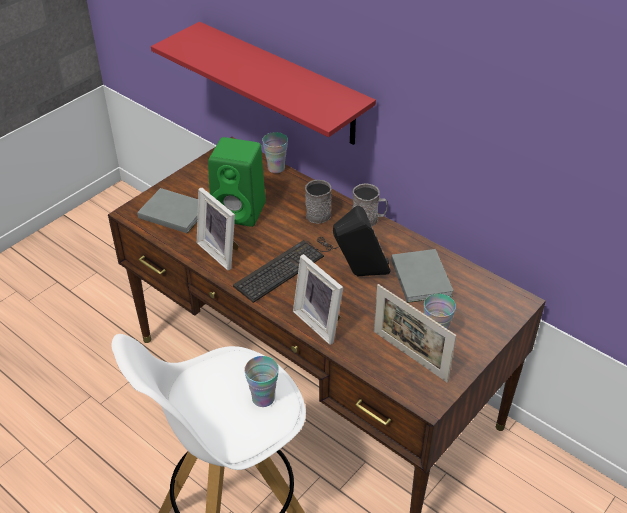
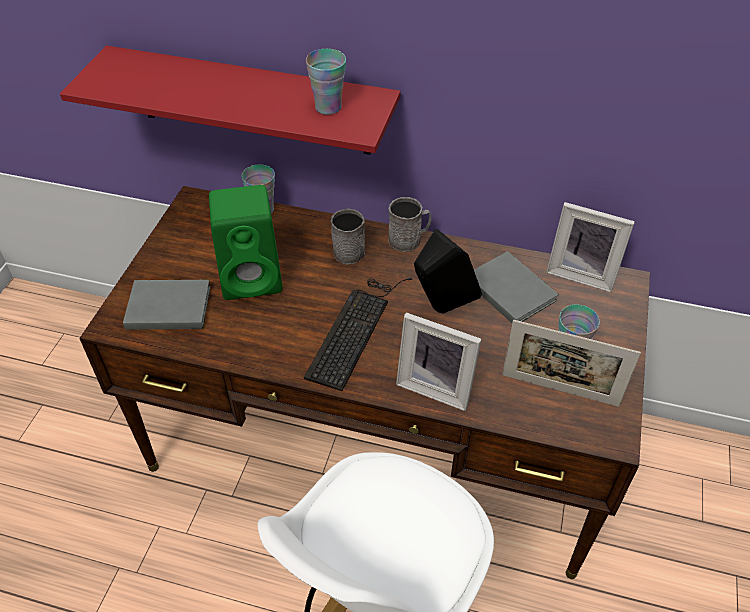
camera: 25 degrees left, 5 degrees up
picture frame [197,188,239,271] -> picture frame moved to [546,202,635,292]
cup [244,356,279,407] -> cup moved to [306,49,346,115]

